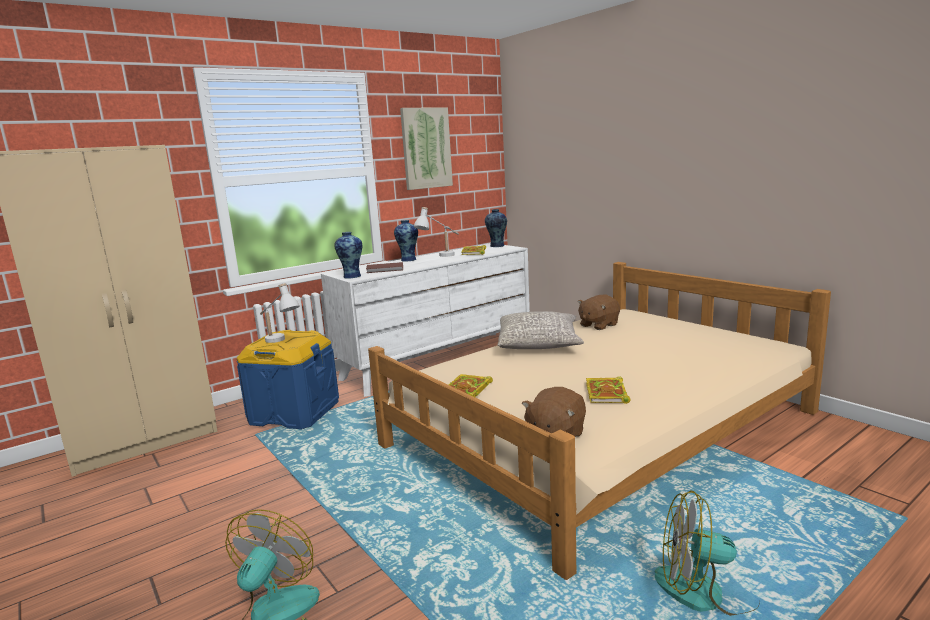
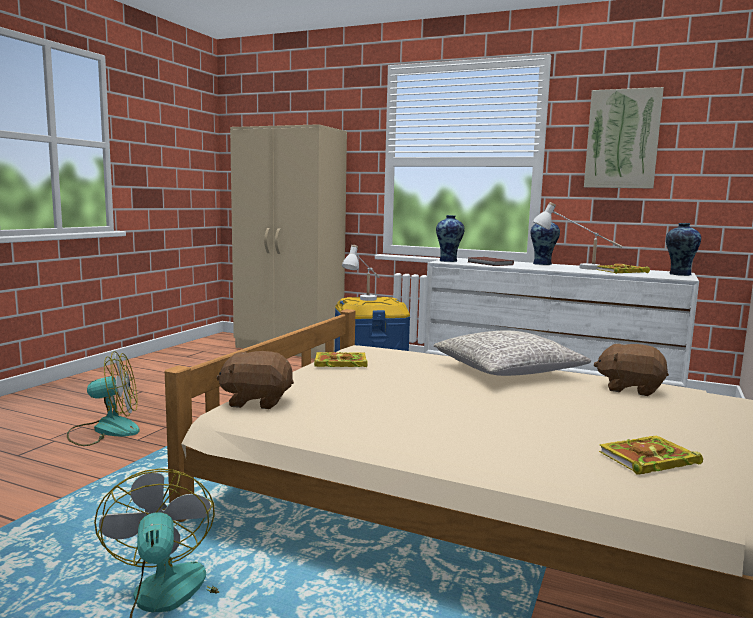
camera: 60 degrees right, 5 degrees down
book [586,376,630,404] -> book moved to [599,435,703,475]

